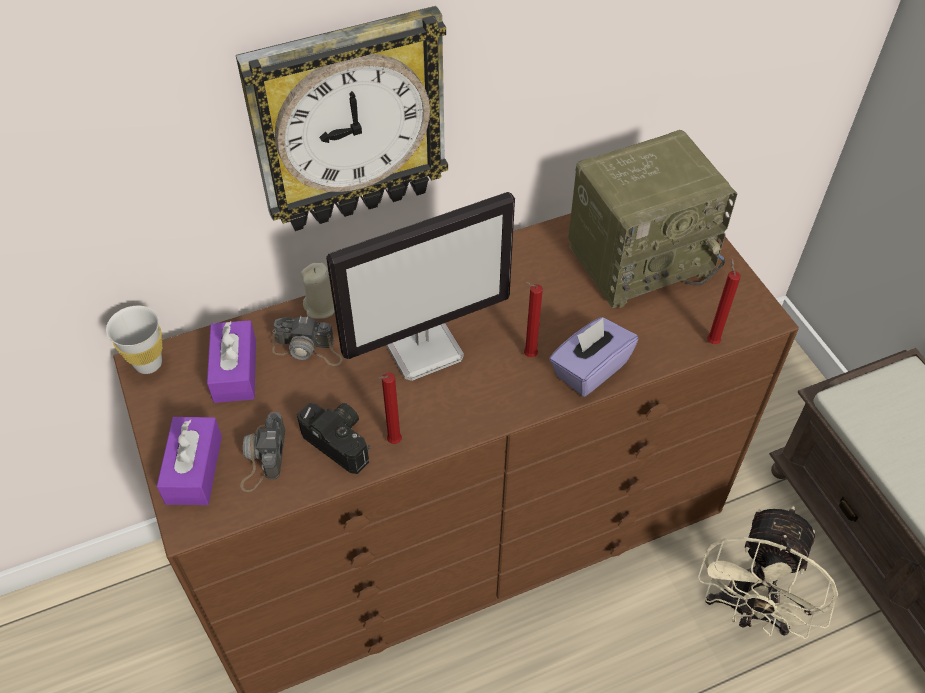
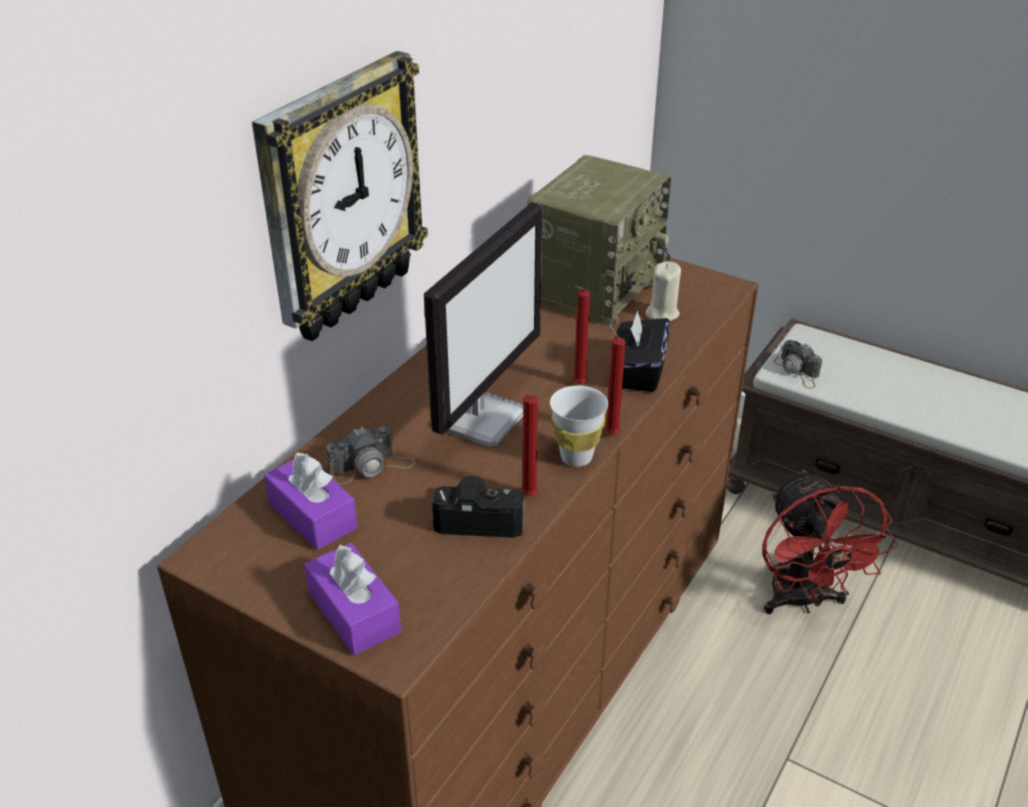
camera: 35 degrees left, 15 degrees down
white cup [106,306,162,374] -> white cup moved to [550,385,608,467]
camera [240,412,285,492] -> camera moved to [773,340,822,389]
beige candle [301,263,335,319] -> beige candle moved to [646,261,681,321]
purple tissue box [549,317,638,397] -> black tissue box [615,310,670,392]
beige fan [698,506,838,639] -> red fan [762,469,898,614]
red candle [707,258,741,344] -> red candle moved to [605,325,625,435]

